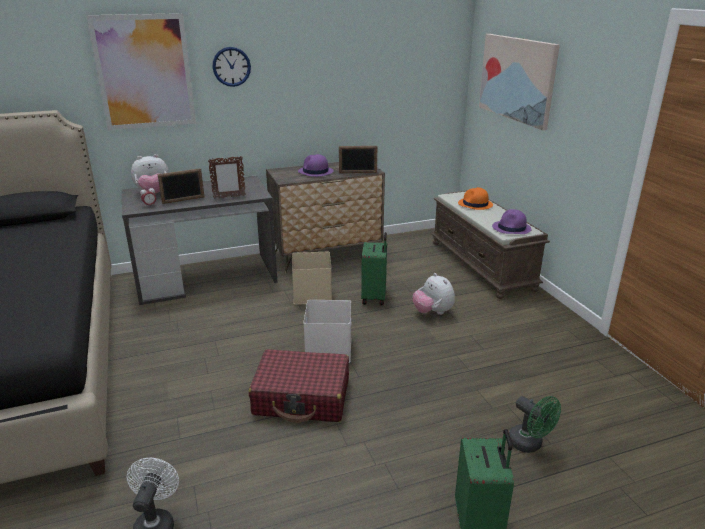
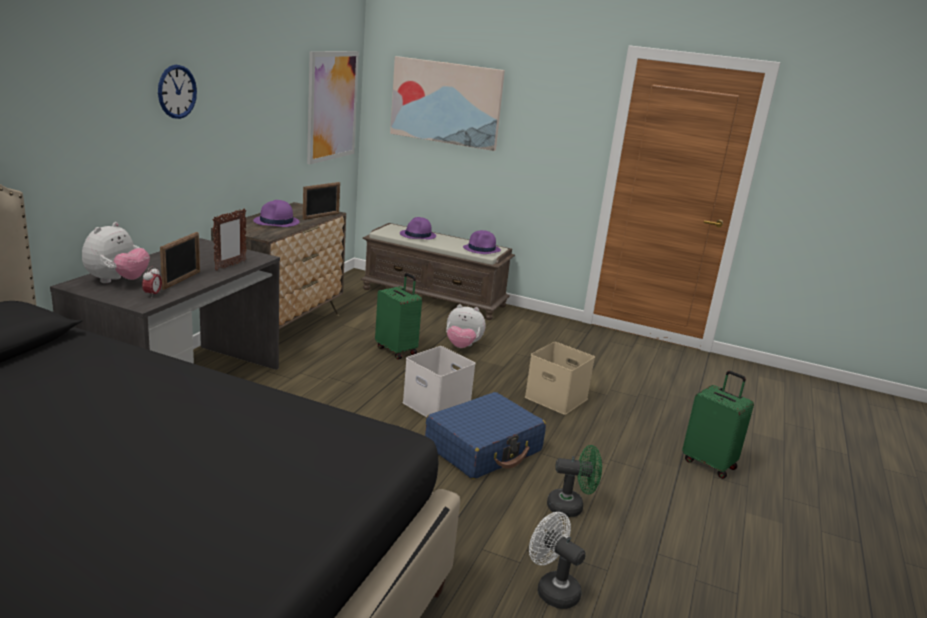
camera: 50 degrees left, 5 degrees down
picture [86,13,196,130] -> picture moved to [307,51,359,164]
red suitcase [248,349,349,423] -> blue suitcase [425,392,546,479]
beige storage box [292,252,332,305] -> beige storage box moved to [525,342,595,415]
orange hat [458,187,493,210] -> purple hat [400,217,436,239]
green fan [509,396,561,453] -> green fan moved to [547,445,602,517]

